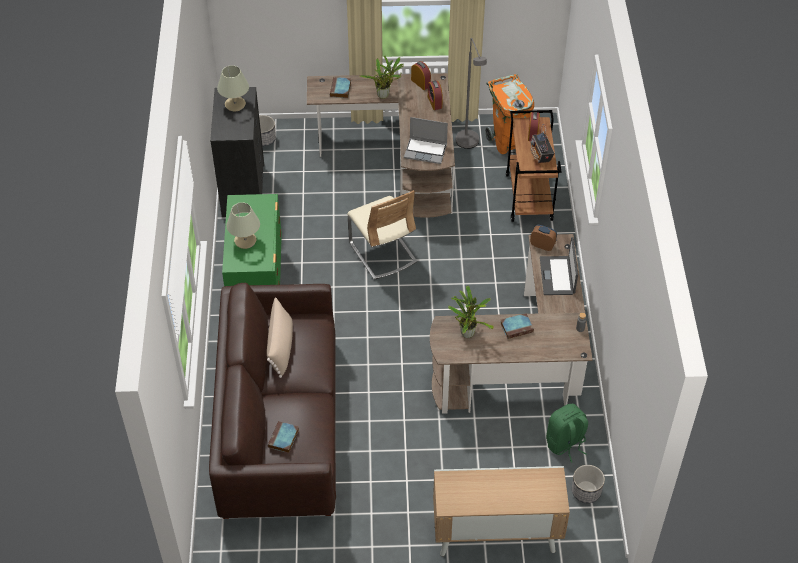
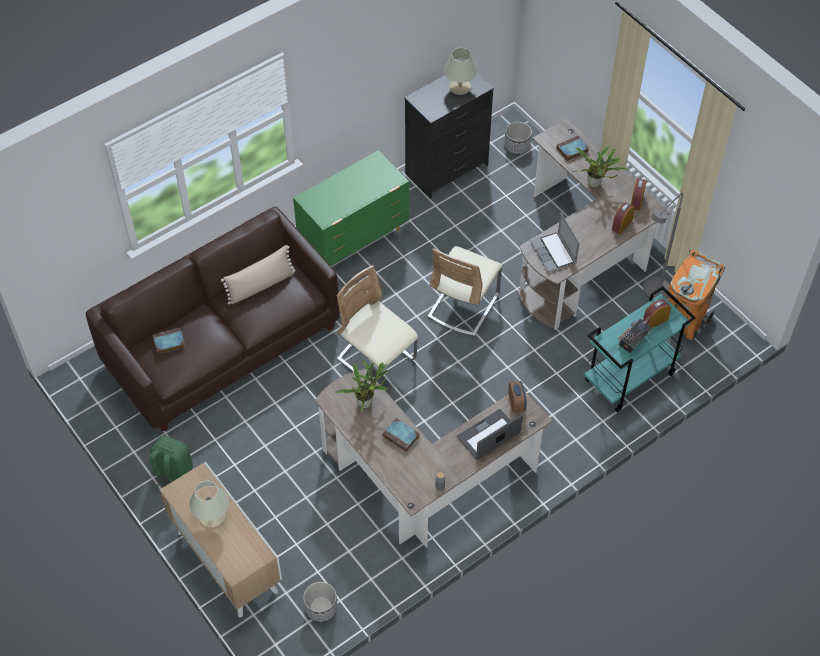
camera: 55 degrees right, 5 degrees up
beige table lamp [227,202,260,249] -> beige table lamp moved to [189,481,229,527]
brown cart [506,110,562,222] -> turquoise cart [584,286,696,412]
green backpack [546,404,588,463] -> green backpack moved to [149,436,193,489]
none -> beige chair [337,265,418,386]

